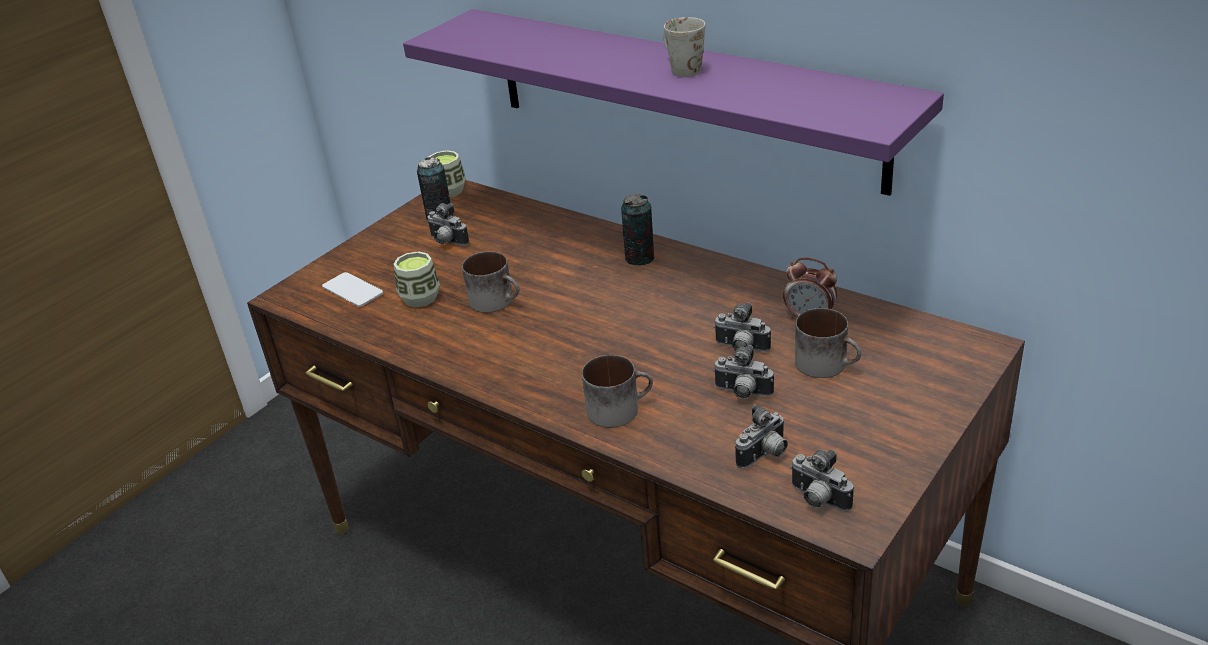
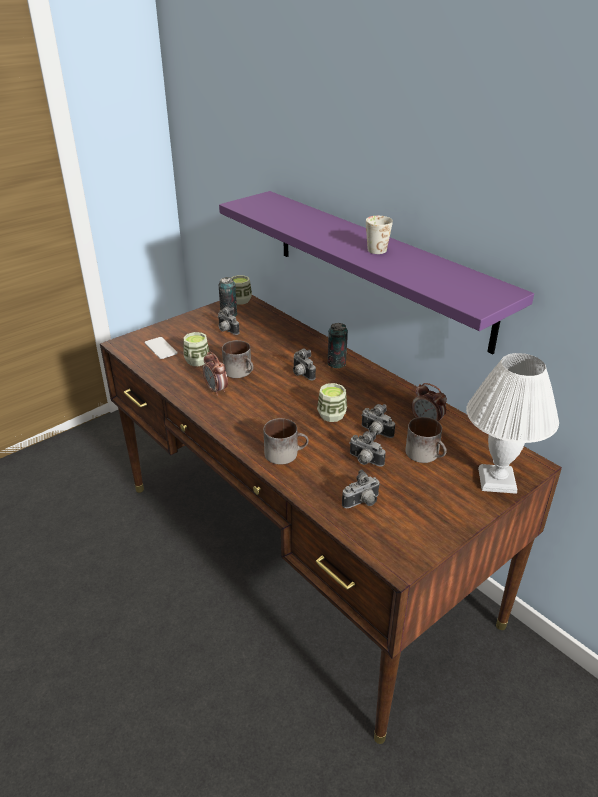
camera: 10 degrees right, 0 degrees up
camera [790,449,854,511] -> camera moved to [293,348,316,380]
none -> alarm clock [203,351,228,396]
none -> cup [317,383,347,422]
none -> white table lamp [466,353,559,494]

